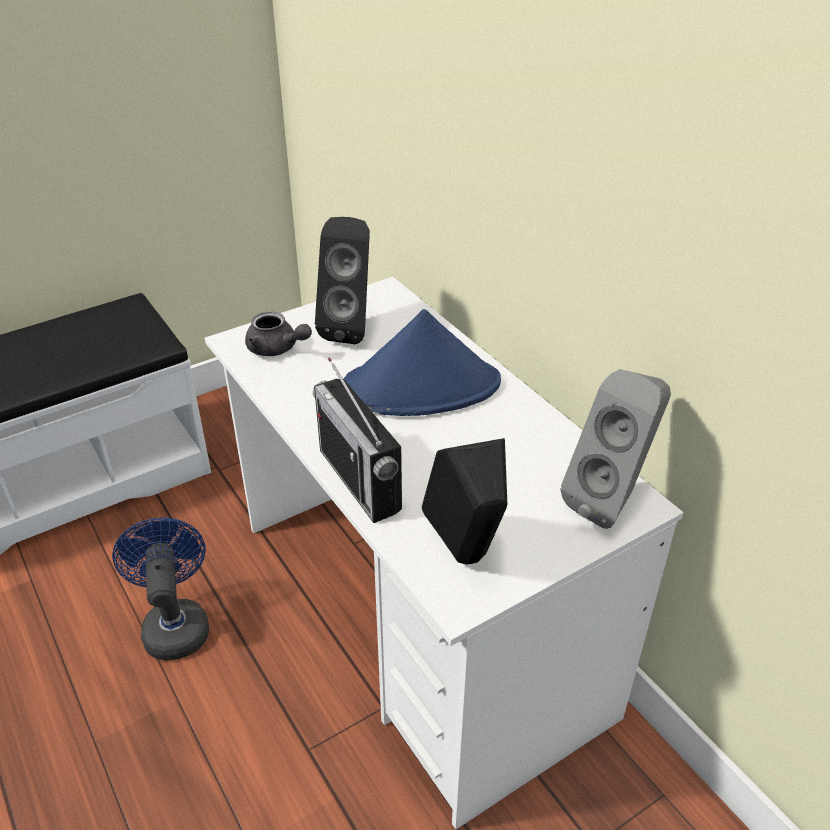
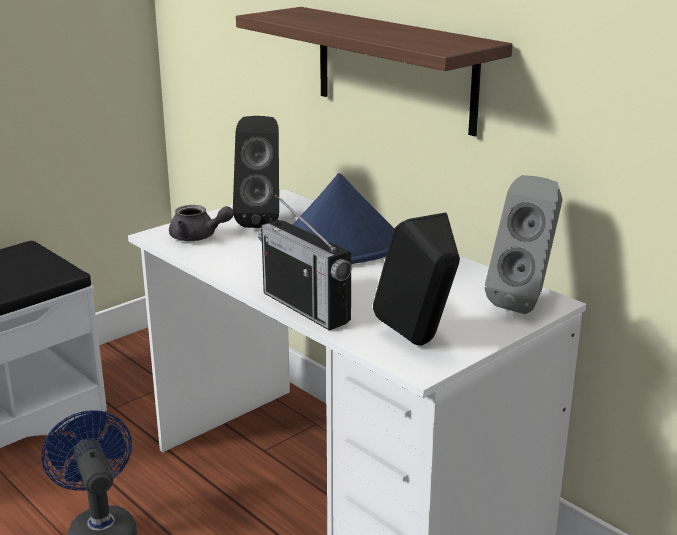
camera: 10 degrees left, 15 degrees down
none -> shelf [236,7,513,136]

